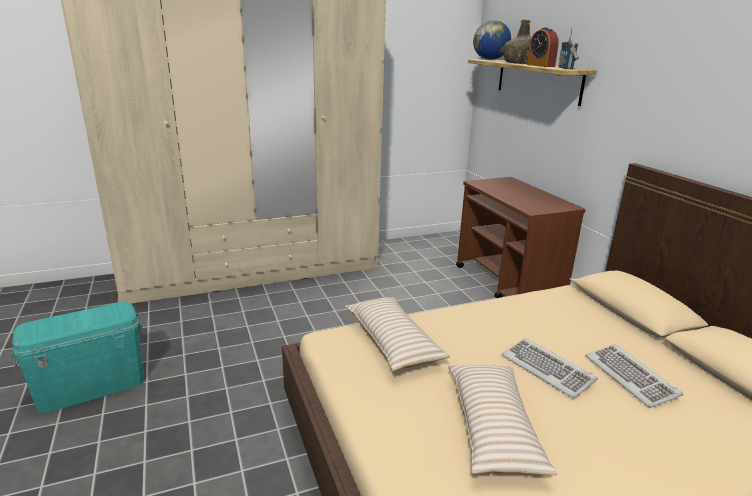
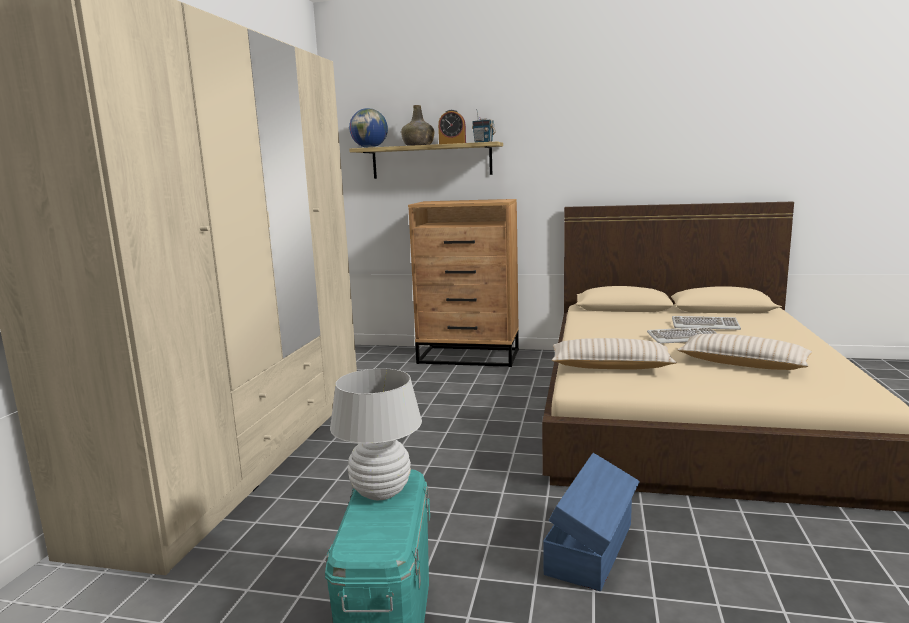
camera: 55 degrees left, 10 degrees down
brown cart [456,177,586,298] -> brown dresser [408,199,519,367]
none -> white table lamp [330,368,422,500]
none -> blue storage box [543,453,640,591]

